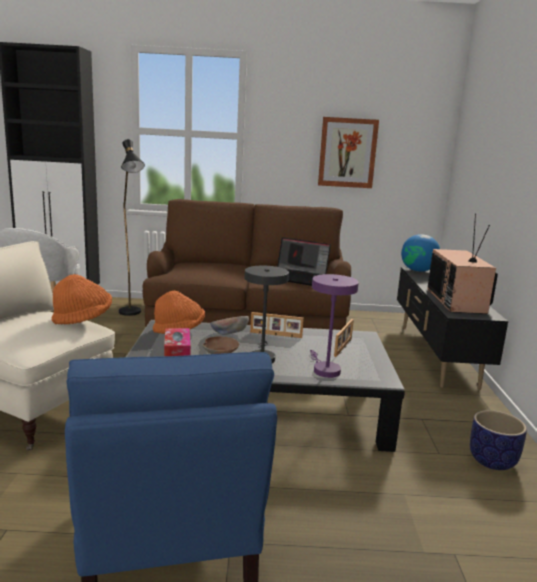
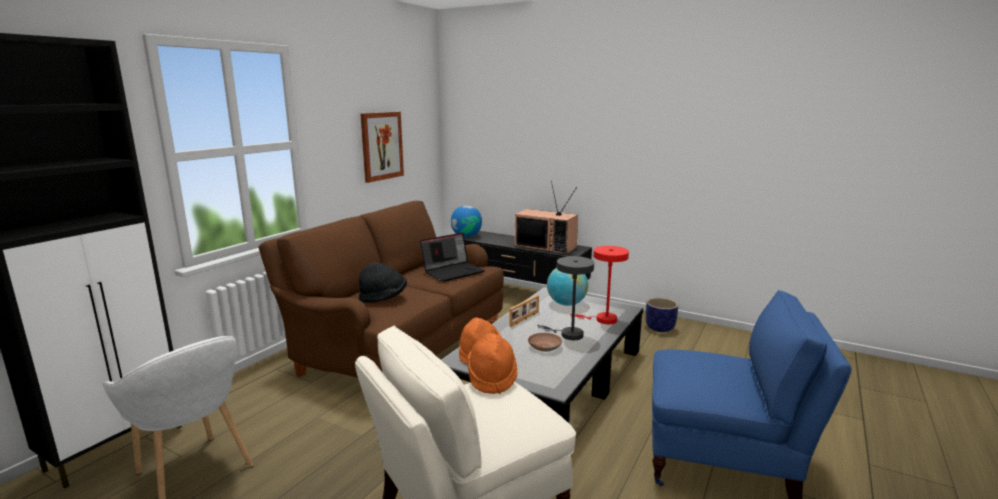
camera: 60 degrees left, 0 degrees up
black floor lamp [119,139,145,316] -> none
tissue box [164,328,191,356] -> none
bowl [210,316,249,335] -> none
purple table lamp [310,274,359,378] -> red table lamp [570,246,629,324]
picture frame [334,319,354,357] -> globe [547,268,588,306]
none -> black hat [359,262,407,303]

